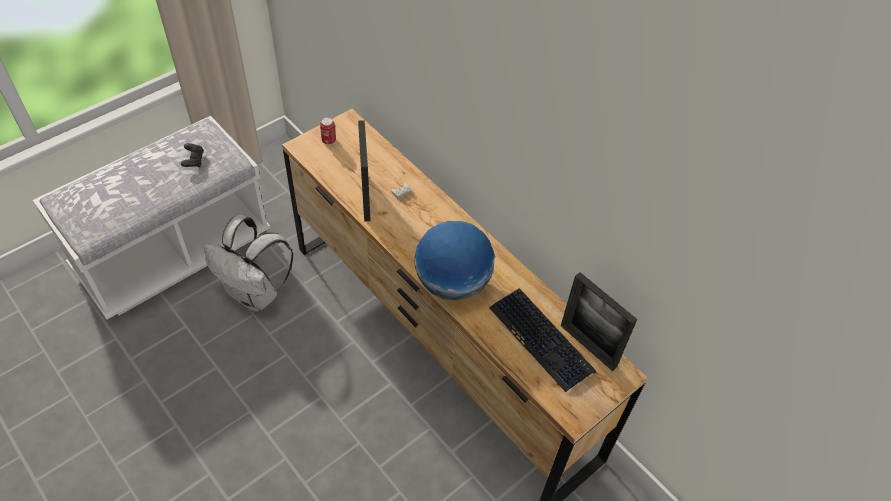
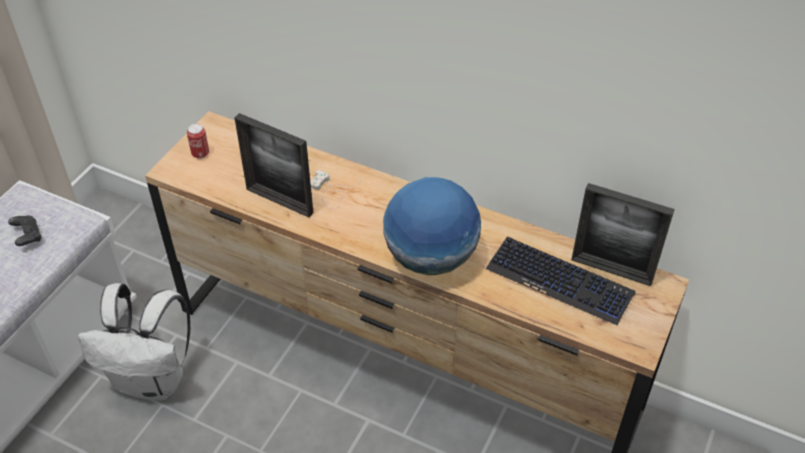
camera: 20 degrees left, 5 degrees down
picture frame [358,120,371,222] -> picture frame turned 150 degrees clockwise [235,113,313,217]

